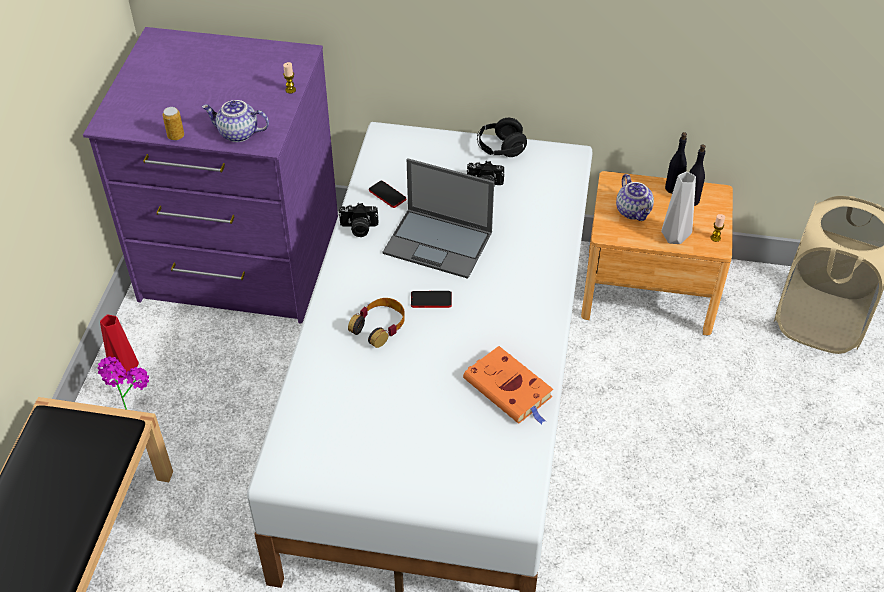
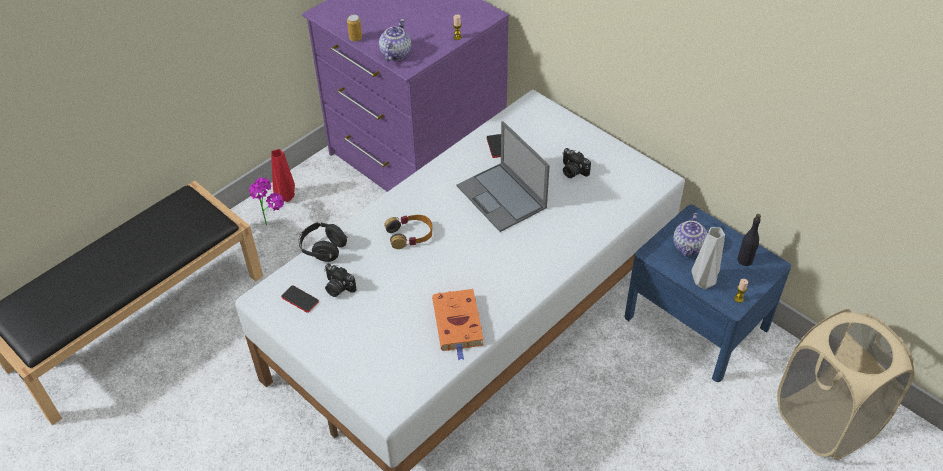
camera: 35 degrees right, 0 degrees up
teapot [202,100,269,142] -> teapot turned 60 degrees clockwise [379,19,411,61]
camera [339,203,379,237] -> camera moved to [324,263,357,297]
phone [411,291,452,308] -> phone moved to [281,286,319,313]
black headphones [477,118,527,157] -> black headphones moved to [298,223,348,262]
brown nightstand [581,171,733,335] -> blue nightstand [624,205,791,382]
black bottle [665,132,687,194] -> none

